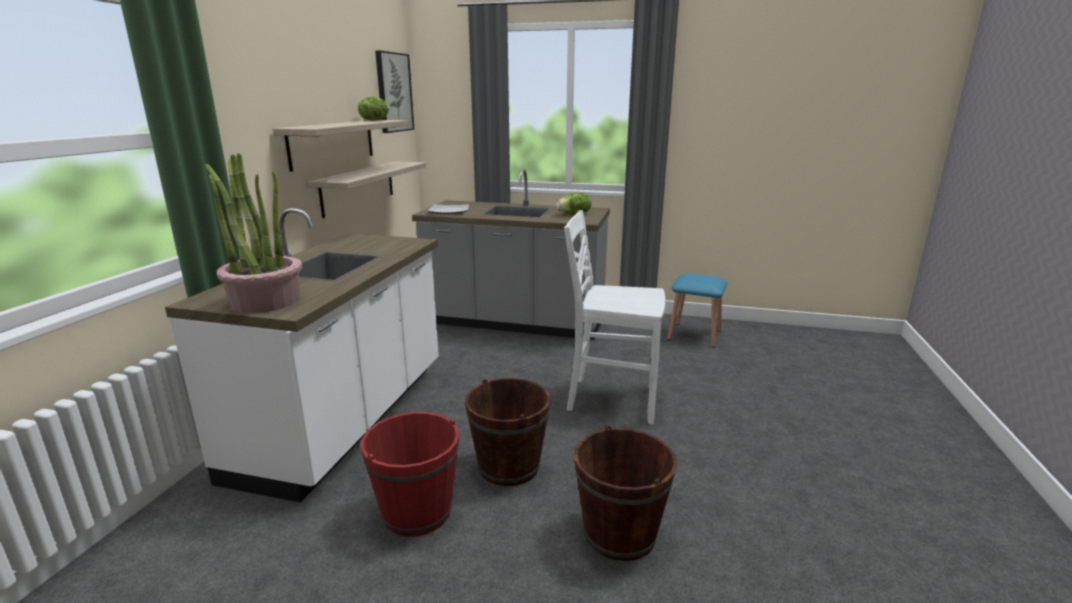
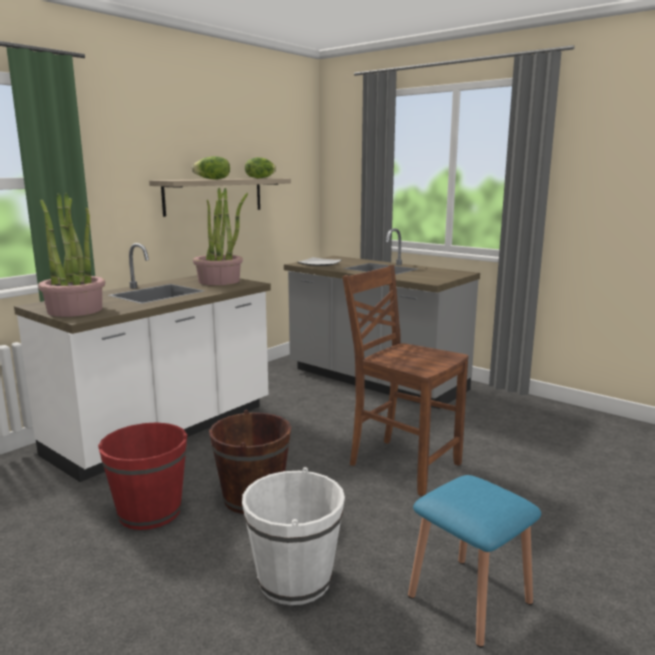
camera: 25 degrees right, 5 degrees down
shelf [308,161,426,218] -> none
picture [375,51,414,133] -> none
lettuce [556,193,591,215] -> lettuce moved to [192,156,230,179]
white chair [564,210,665,424] -> brown chair [343,265,468,496]
brown bucket [574,425,677,561] -> white bucket [242,467,345,605]
blue stool [667,274,727,348] -> blue stool moved to [408,475,541,648]
none -> potted plant [193,188,248,285]

